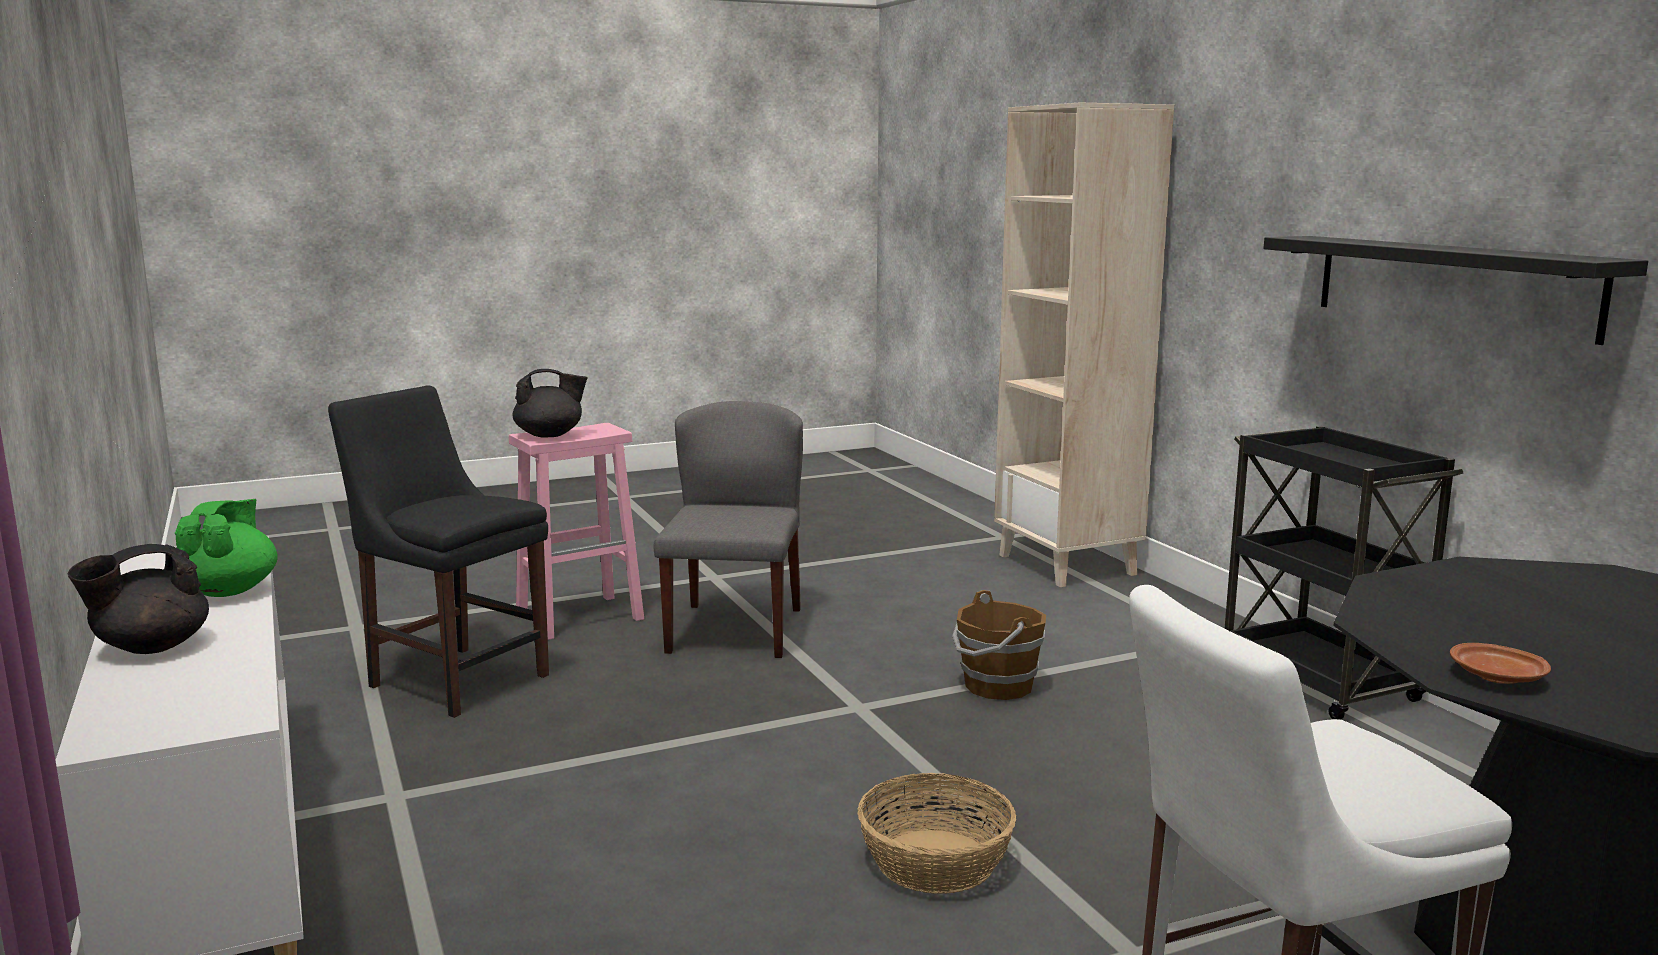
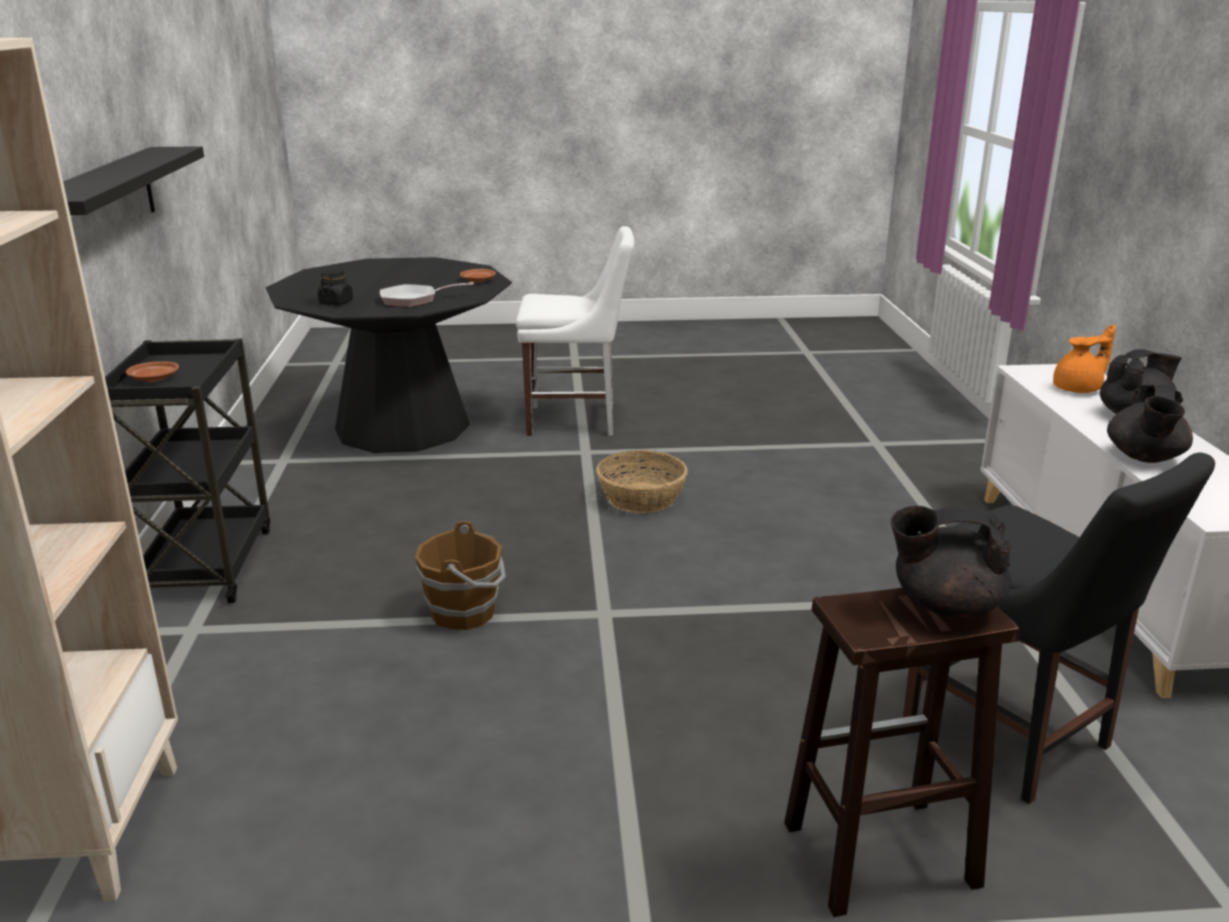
camera: 160 degrees left, 10 degrees up
green teapot [175,499,278,597] -> black teapot [1107,384,1193,463]
pink stool [509,423,644,640] -> brown stool [784,588,1019,917]
grey chair [654,401,803,658] -> none
none -> brown plate [126,361,179,382]
none -> black jar [317,268,353,305]
none -> frying pan [380,282,474,307]
none -> orange teapot [1053,324,1116,393]

